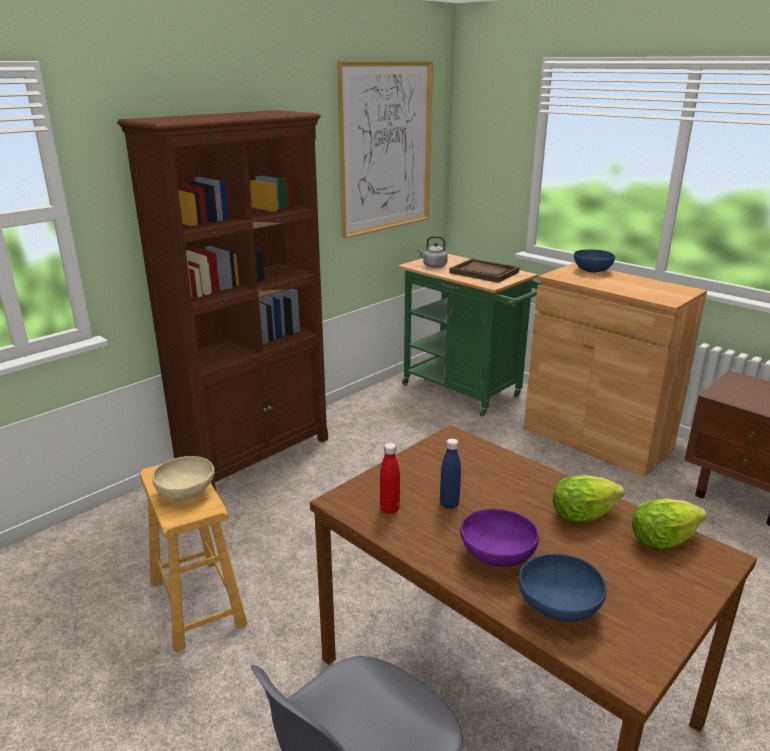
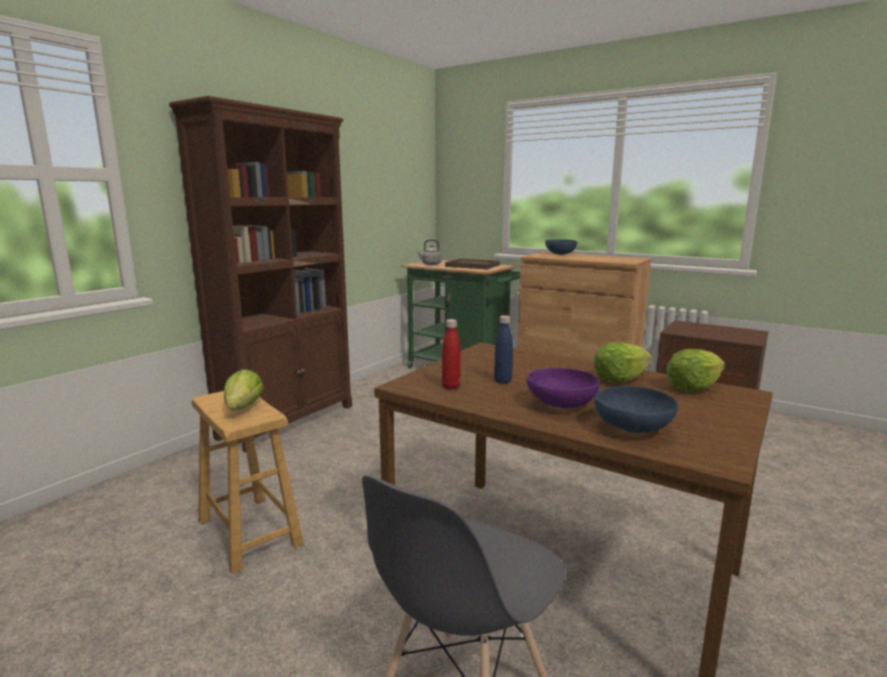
camera: 10 degrees left, 10 degrees down
beige bowl [152,456,214,501] -> lettuce [224,369,264,410]
picture [337,61,433,238] -> none

